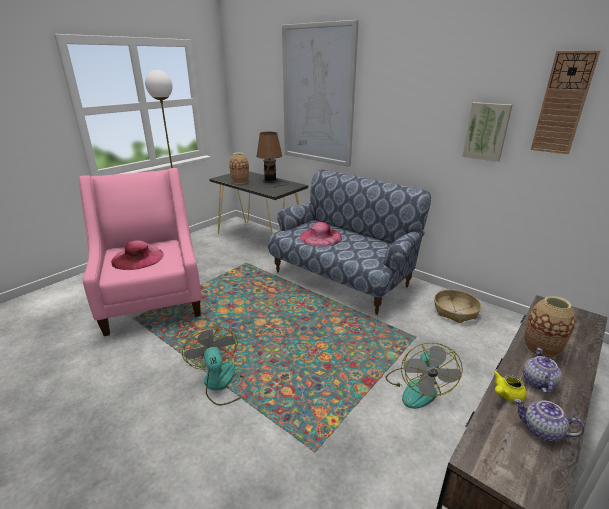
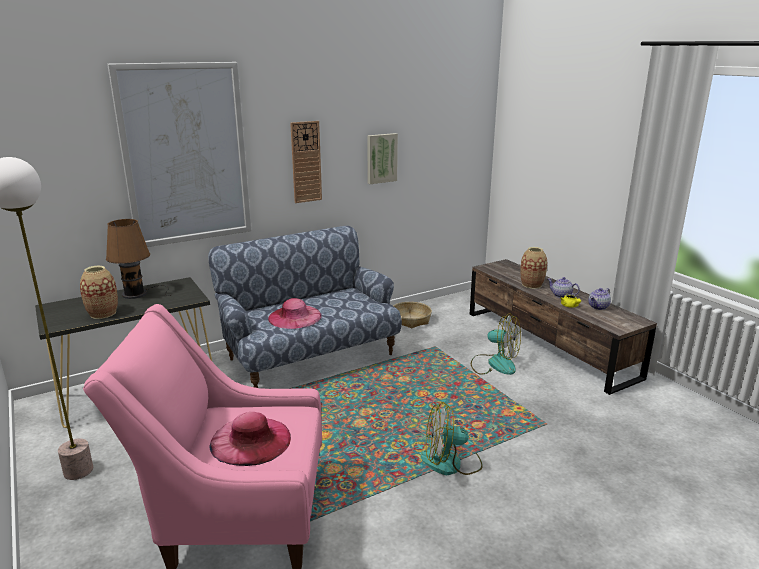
camera: 70 degrees left, 5 degrees down
wall clock [531,50,600,154] -> wall clock moved to [290,121,322,203]

